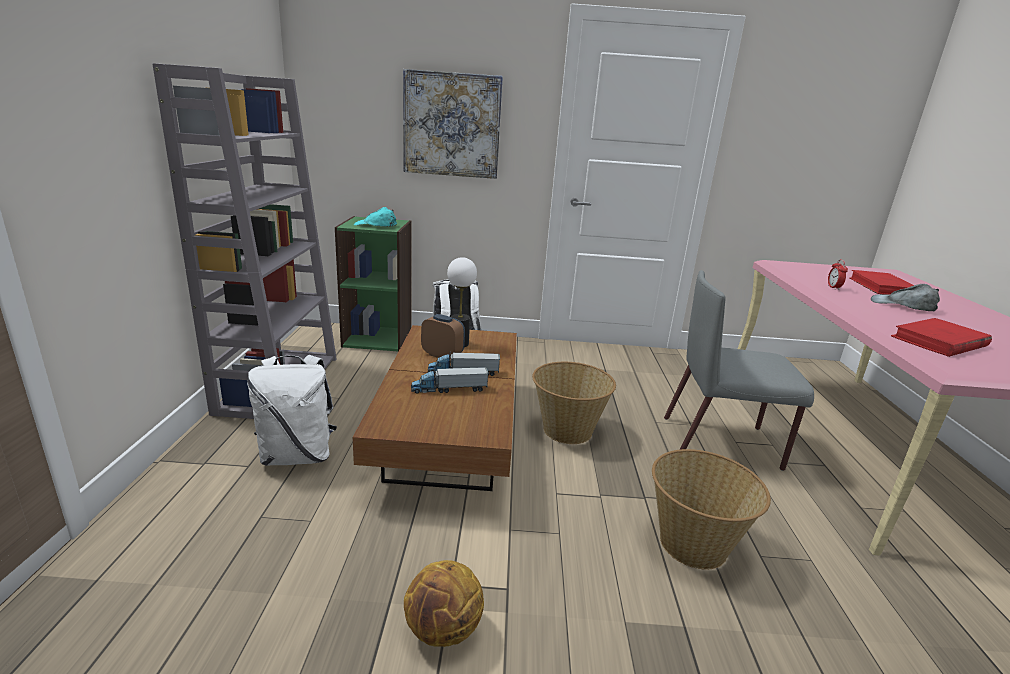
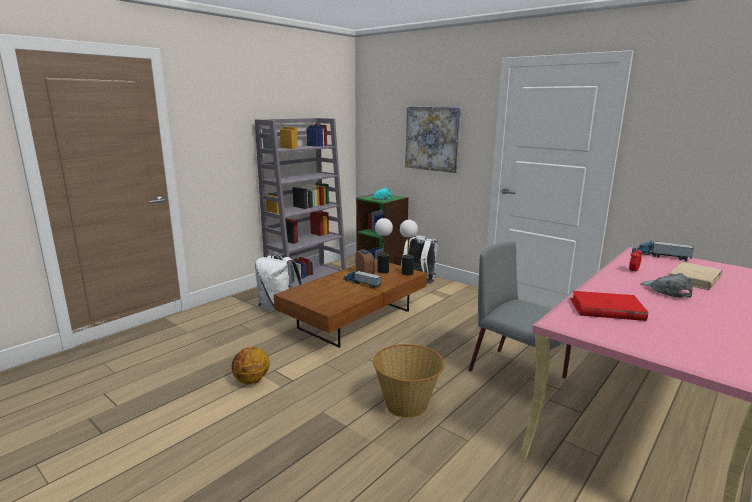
camera: 40 degrees right, 5 degrees down
toy truck [411,367,489,394] -> toy truck moved to [632,240,694,261]
basket [532,362,616,444] -> none
red book [849,270,914,295] -> beige book [669,262,723,290]
none -> table lamp [400,220,418,275]

